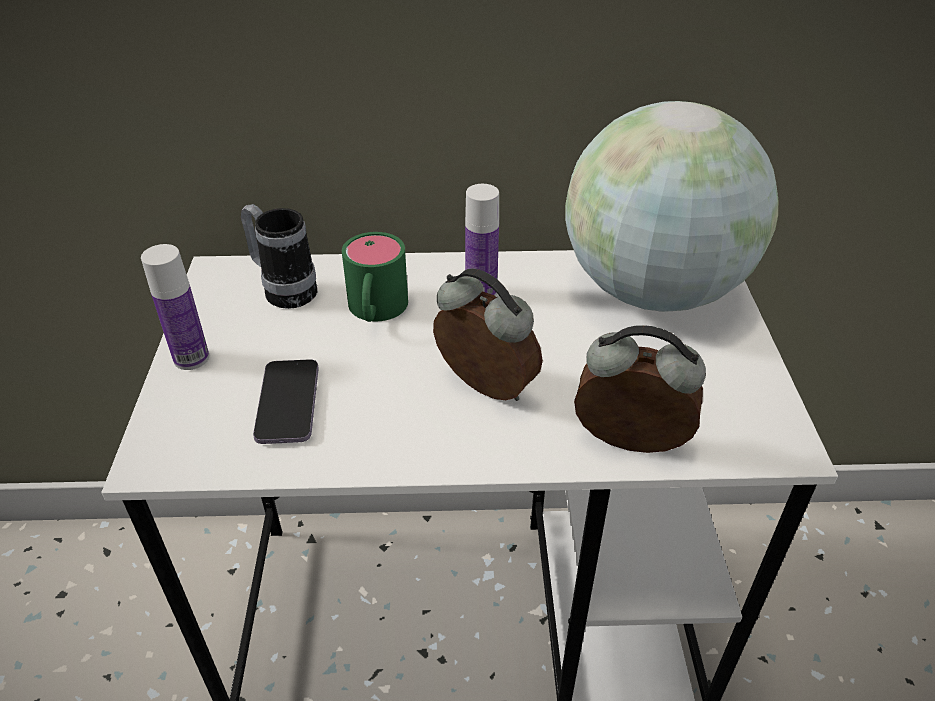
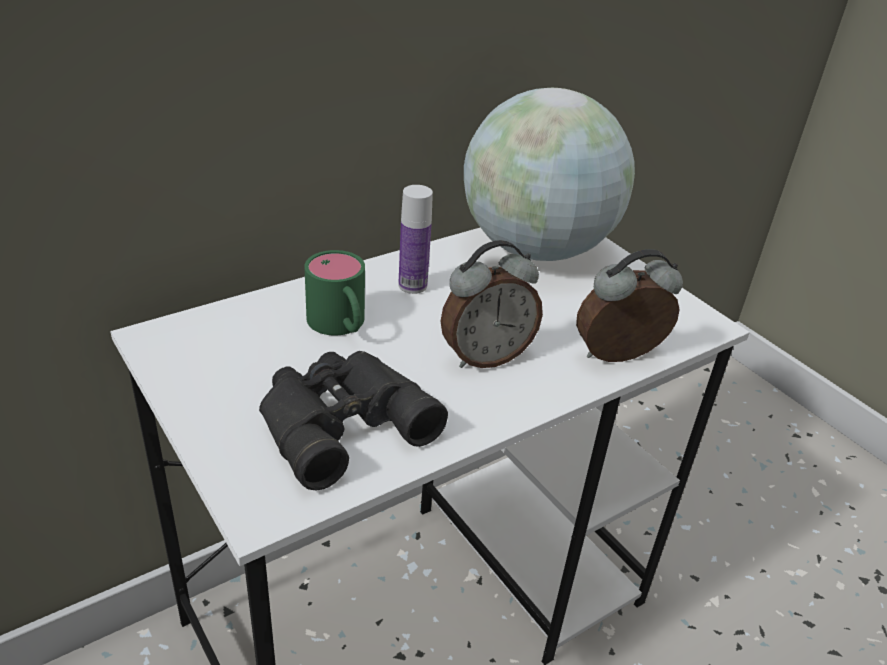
camera: 35 degrees left, 5 degrees down
bottle [141,244,209,370] -> none
mug [241,204,317,309] -> none
phone [253,359,319,444] -> black binoculars [259,351,448,491]
alarm clock [433,268,543,401] -> alarm clock turned 150 degrees clockwise [440,240,543,368]

